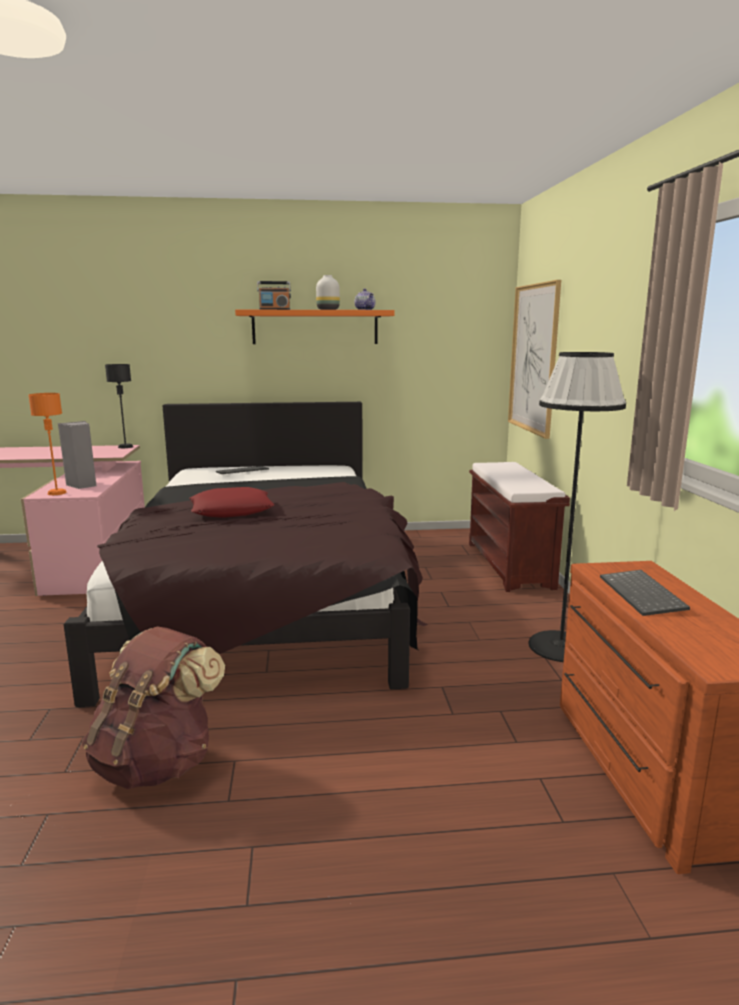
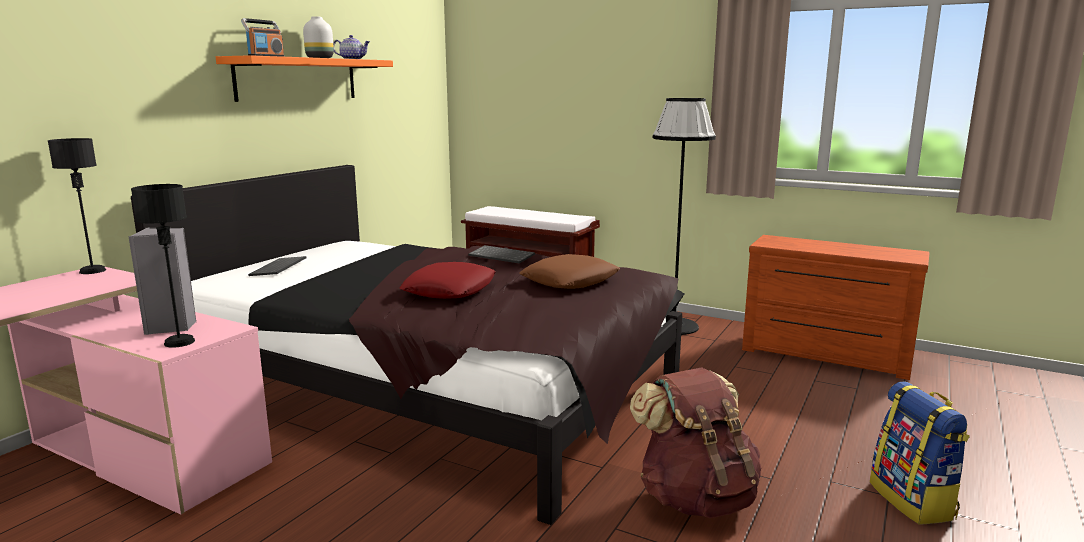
camera: 55 degrees left, 0 degrees up
orange table lamp [28,393,67,495] -> black table lamp [131,184,195,348]
picture [508,280,561,439] -> none
keyboard [600,570,690,616] -> keyboard moved to [468,245,535,264]
none -> brown pillow [519,254,620,289]
none -> backpack [870,381,970,525]

